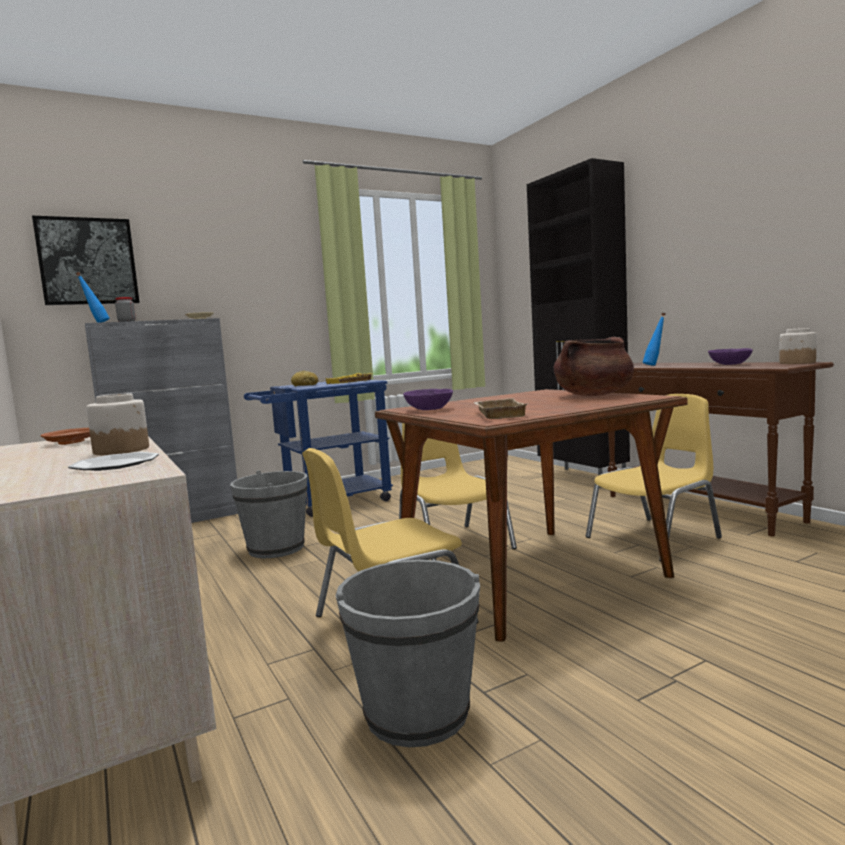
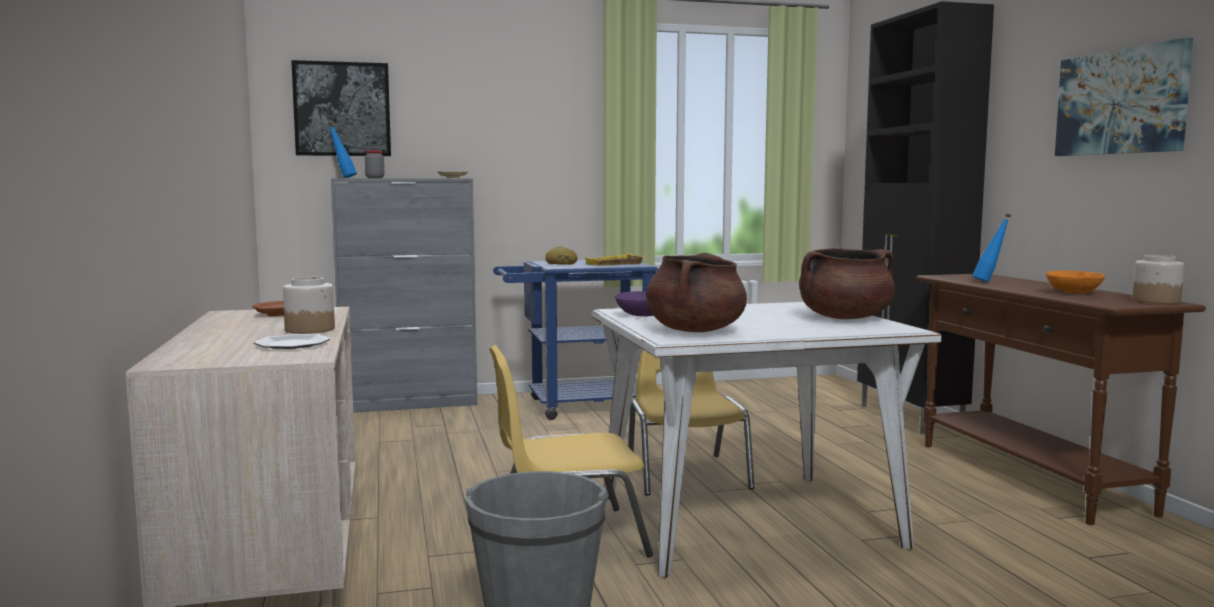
camera: 15 degrees right, 0 degrees up
grey bucket [230,470,308,558] -> none
brown dining table [375,389,688,642] -> white dining table [592,302,942,578]
beige tray [473,398,529,419] -> brown cooking pot [646,253,747,332]
yellow chair [586,394,722,561] -> none
purple bowl [708,348,753,365] -> orange bowl [1046,270,1105,294]
none -> picture [1055,38,1193,156]

